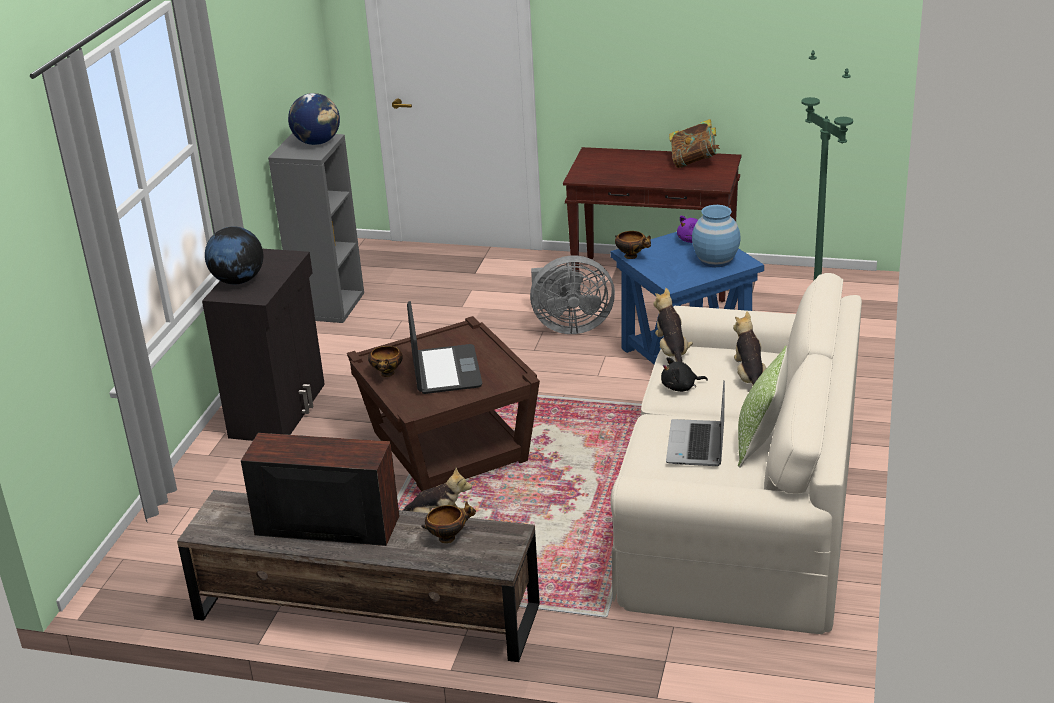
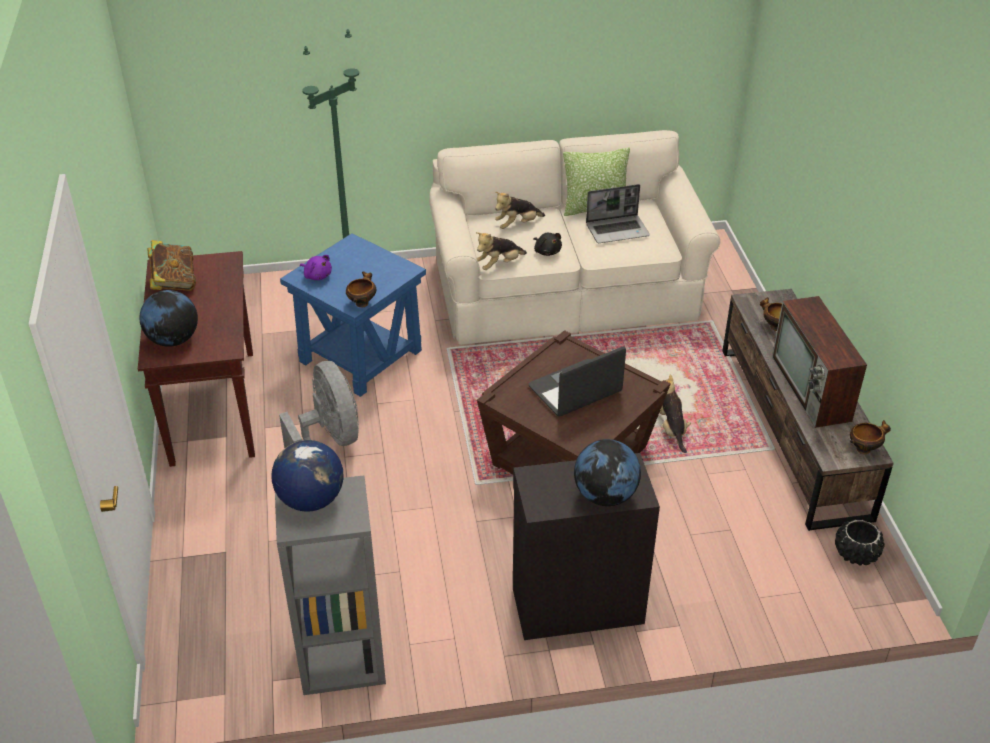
camera: 115 degrees left, 10 degrees up
bowl [368,346,403,377] -> bowl moved to [850,420,891,454]
blue vase [692,205,740,267] -> none
none -> globe [139,290,198,347]
none -> black planter [835,520,885,566]

